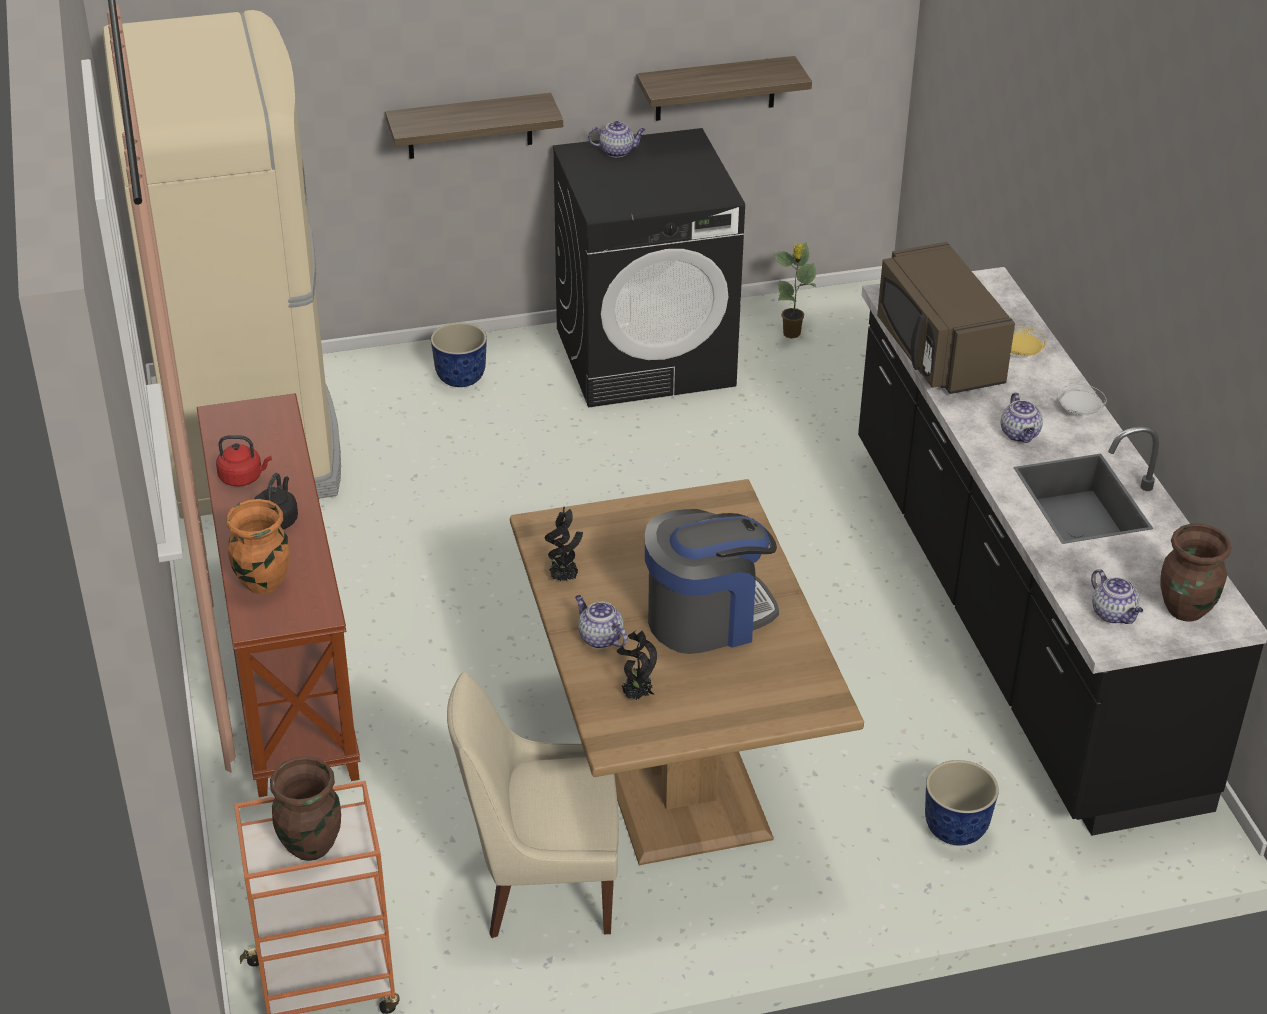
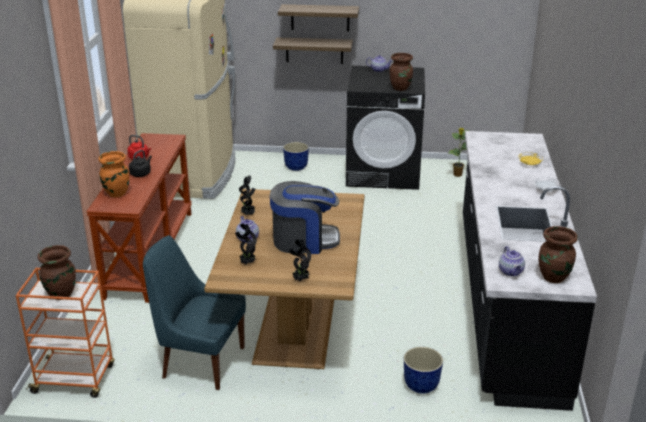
camera: 20 degrees right, 10 degrees down
beige chair [447,672,619,938] -> blue chair [143,235,246,390]
shelf [637,56,812,121] -> shelf moved to [278,4,359,32]
brown microwave [877,242,1015,394] -> none
teapot [1001,393,1043,443] -> none
none -> potted plant [289,239,311,281]
none -> brown vase [390,53,413,91]

